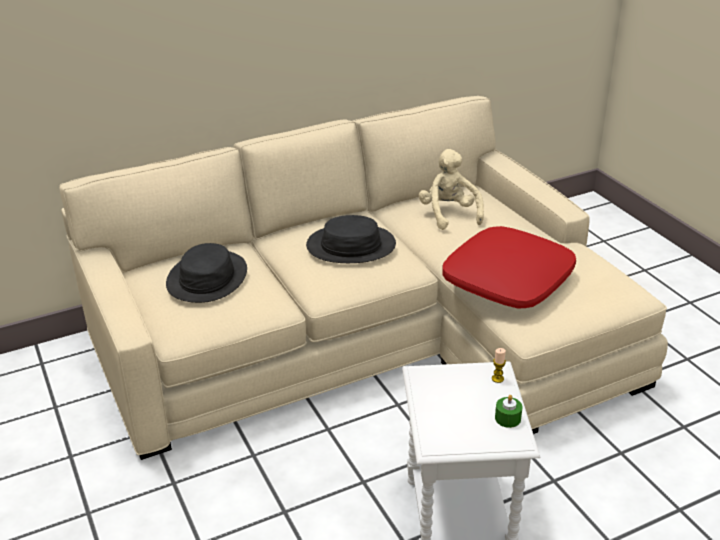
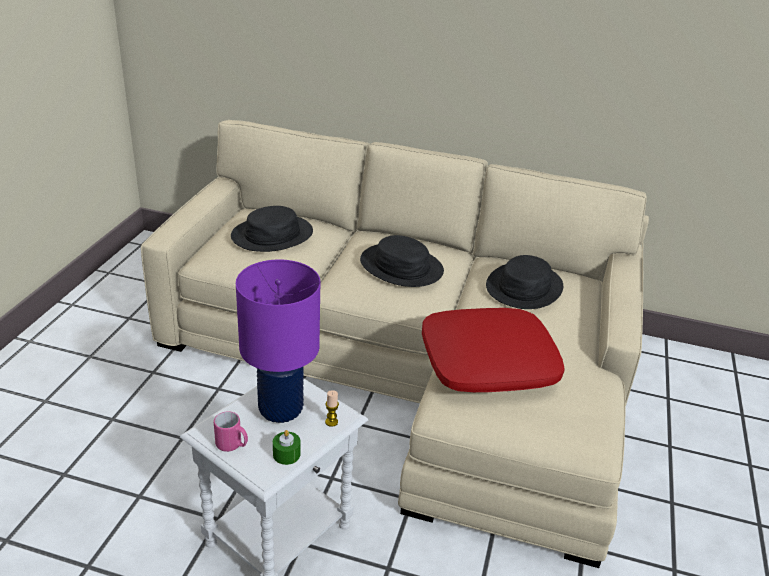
camera: 40 degrees right, 0 degrees up
beige plush toy [418,149,484,230] -> black hat [486,255,563,309]
none -> pink mug [214,411,248,452]
none -> purple table lamp [236,260,320,423]

